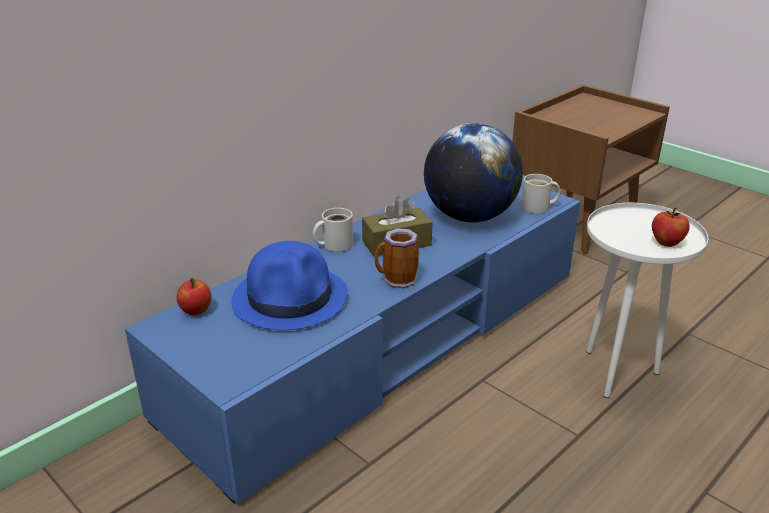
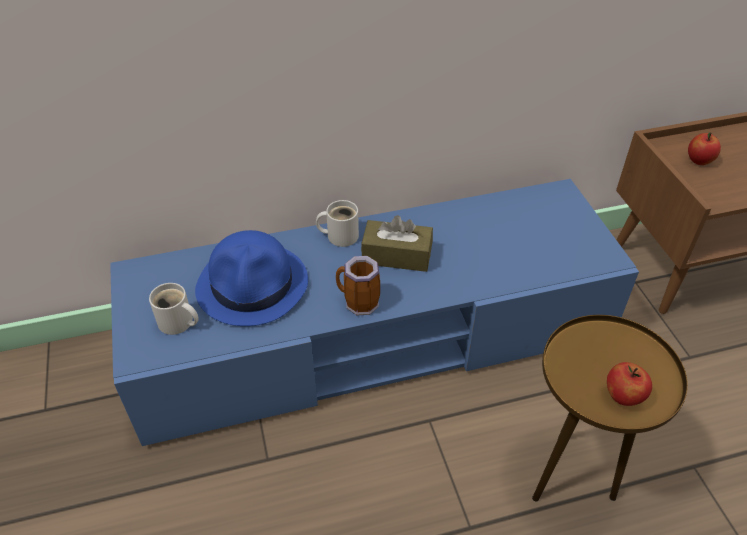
camera: 30 degrees right, 15 degrees up
apple [177,278,211,316] -> apple moved to [688,132,721,165]
globe [424,123,523,222] -> none
white mug [521,174,561,214] -> white mug moved to [149,283,199,335]
white side table [586,203,708,398] -> brown side table [532,315,688,501]

